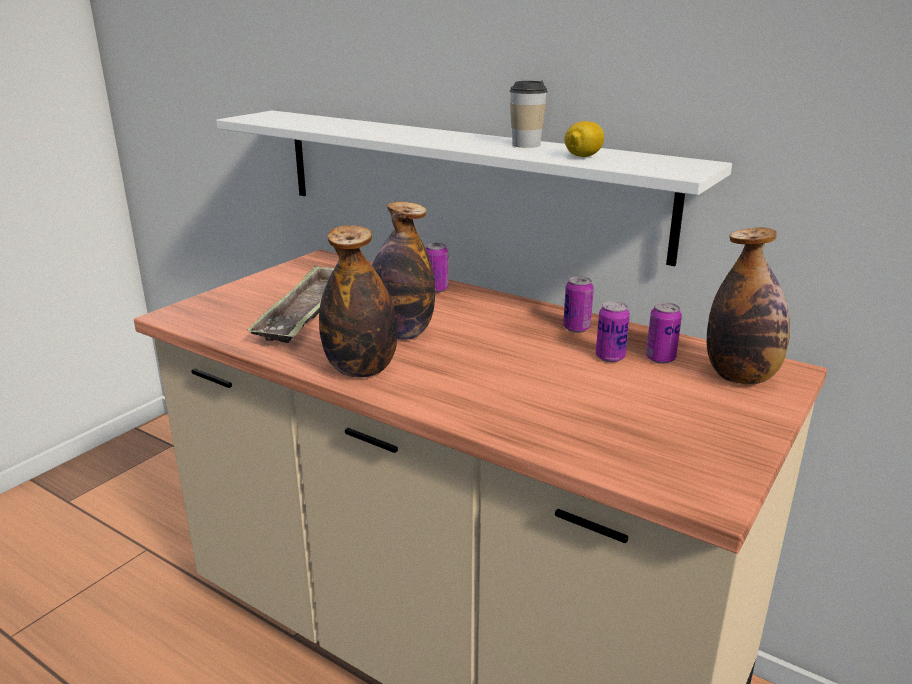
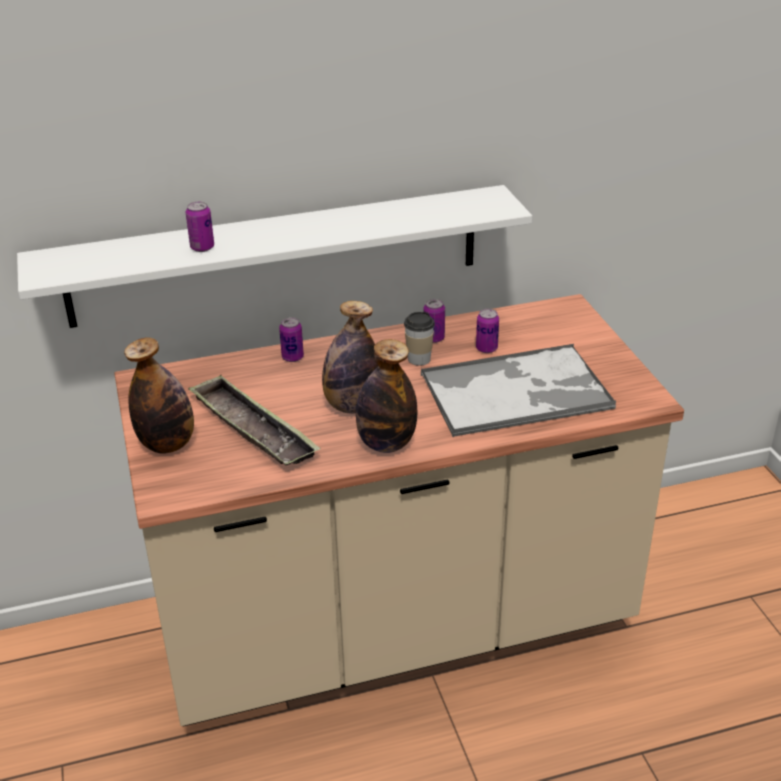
camera: 50 degrees left, 10 degrees up
cup [509,80,548,148] -> cup moved to [404,312,435,366]
lemon [564,121,604,157] -> none
can [646,302,682,364] -> can moved to [186,202,214,252]
bottle [707,228,790,384] -> bottle moved to [124,337,194,454]
none -> tray [421,344,616,438]

